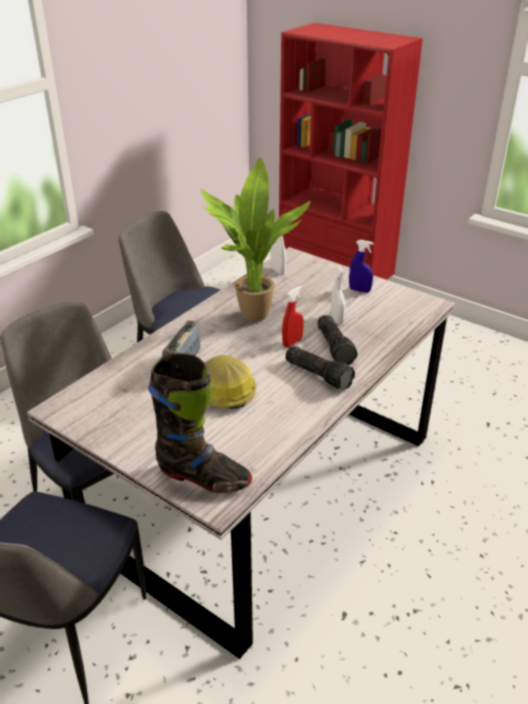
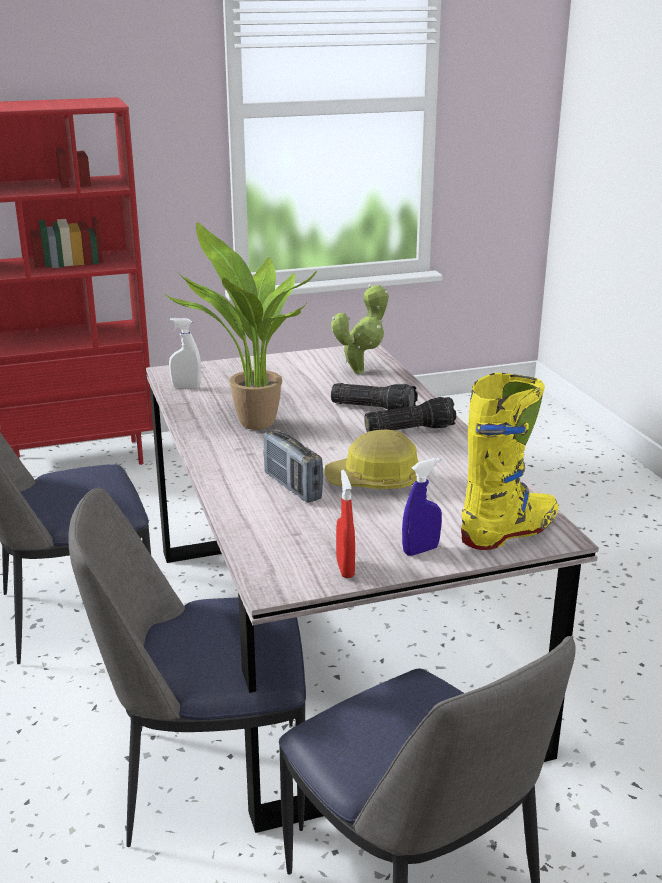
camera: 55 degrees left, 10 degrees down
black boot [148,353,252,493] -> yellow boot [461,373,559,550]
red spray bottle [282,286,304,347] -> red spray bottle moved to [336,470,355,578]
white spray bottle [331,266,345,324] -> none
blue spray bottle [349,240,374,293] -> blue spray bottle moved to [402,458,442,556]
none -> potted plant [331,285,389,374]

